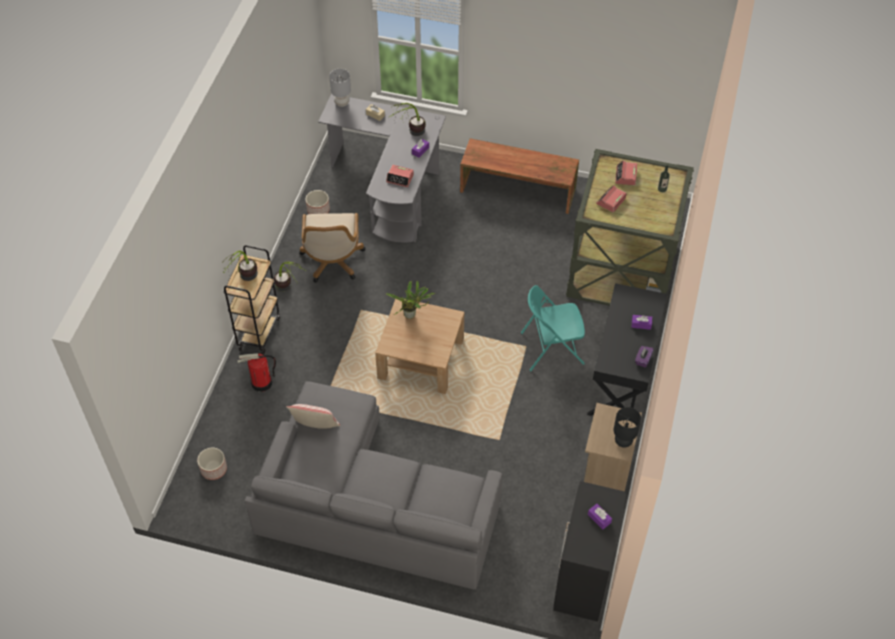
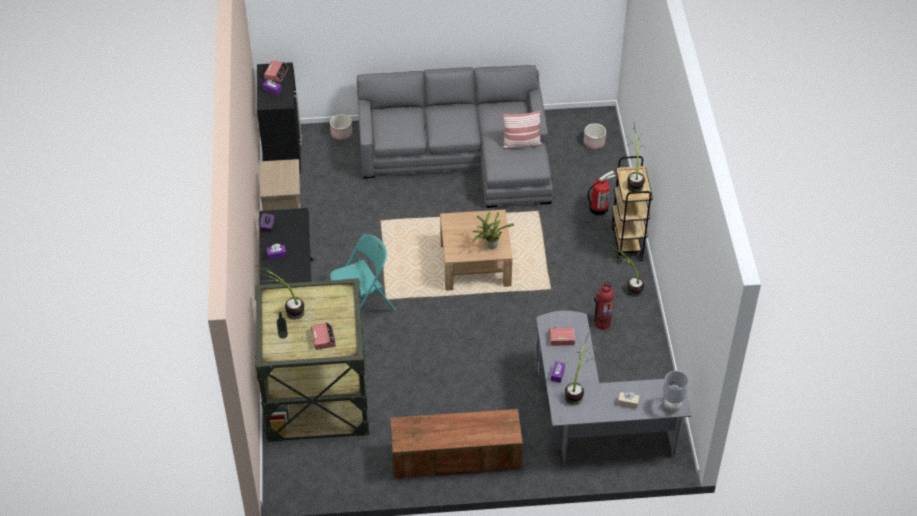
camera: 160 degrees right, 5 degrees down
office chair [299,213,366,283] -> fire extinguisher [594,282,614,330]
planter [305,190,330,214] -> planter moved to [330,114,352,140]
alarm clock [596,185,627,212] -> alarm clock moved to [264,61,289,82]
black table lamp [614,407,641,448] -> none
none -> potted plant [255,265,305,319]

